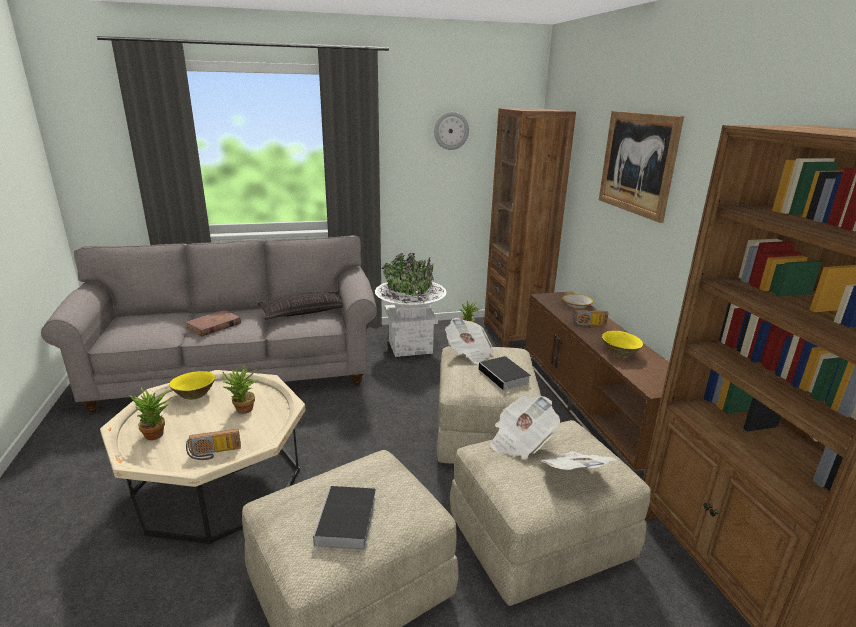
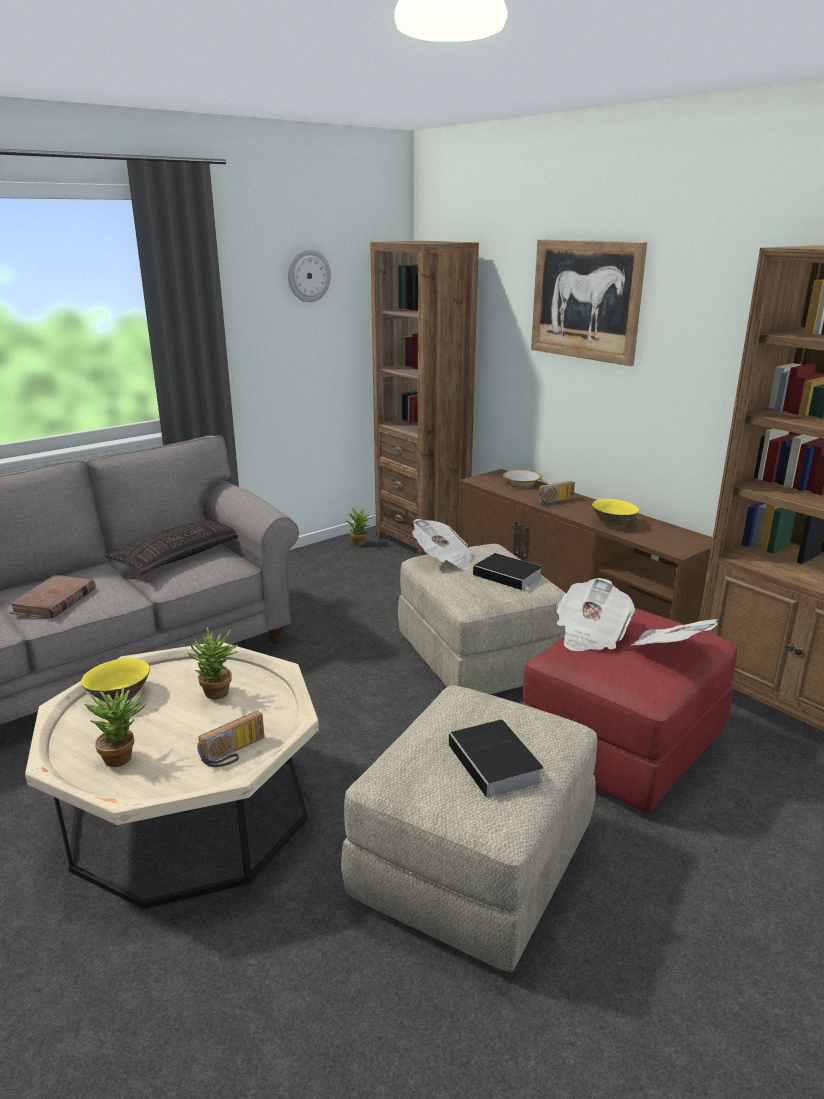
camera: 25 degrees left, 0 degrees up
white planter [375,253,447,357] -> none
beige ottoman [450,420,651,606] -> red ottoman [521,608,737,813]

